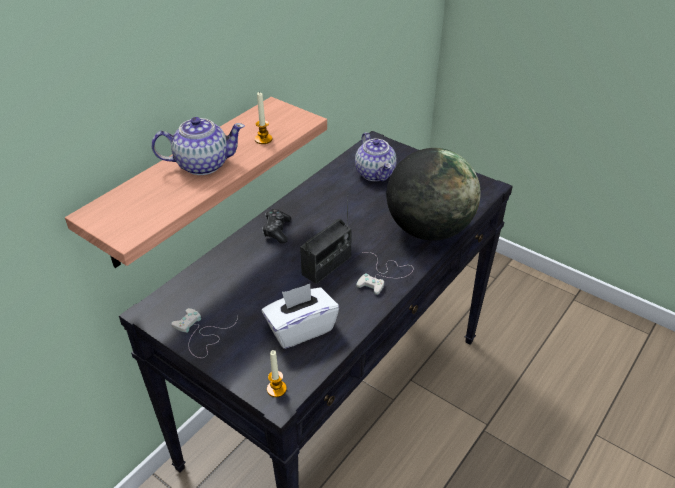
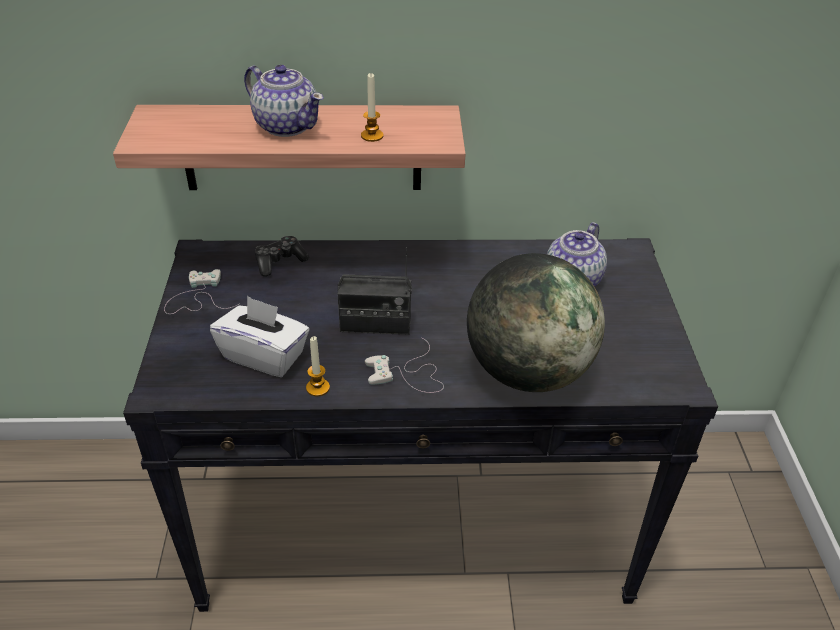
camera: 50 degrees right, 0 degrees up
game controller [262,209,291,244] -> game controller moved to [255,236,309,277]
candle [267,350,287,397] -> candle moved to [306,336,330,396]

